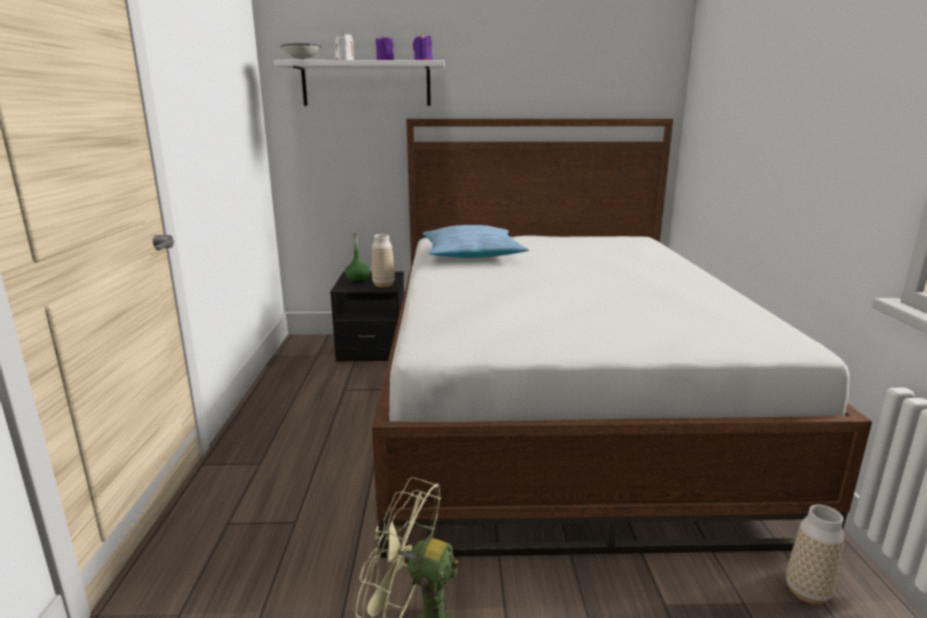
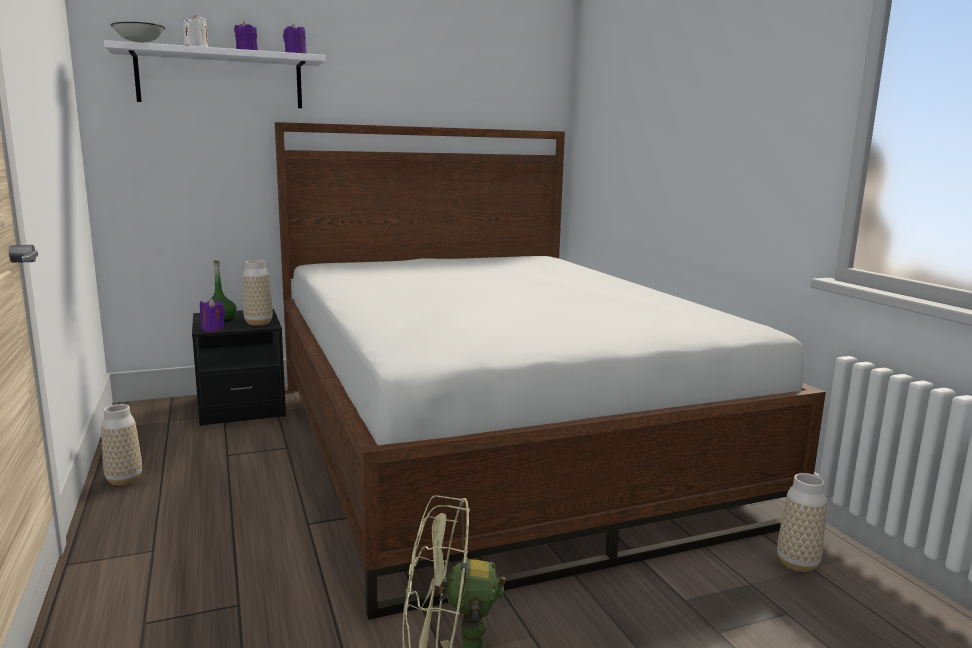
camera: 20 degrees left, 5 degrees down
pillow [422,225,529,258] -> none
none -> vase [101,404,142,486]
none -> purple candle [200,298,225,332]

